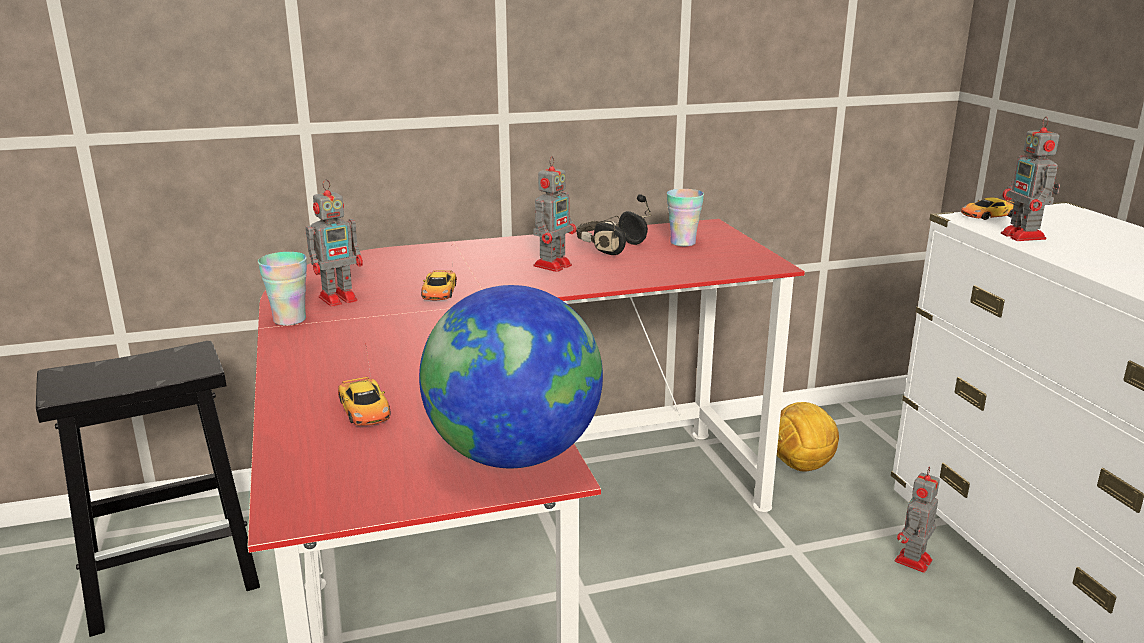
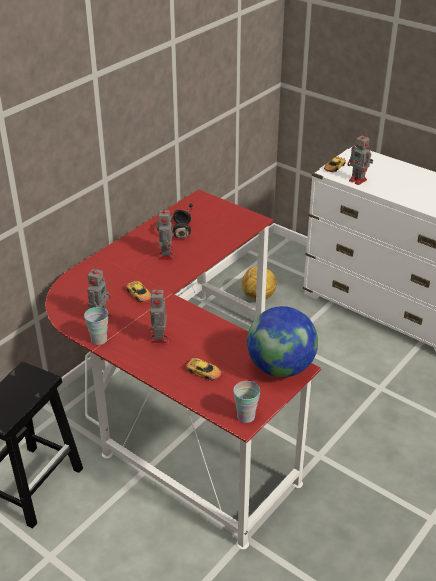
camera: 35 degrees left, 15 degrees up
cup [667,189,704,246] -> cup moved to [233,381,260,423]
toy robot [895,467,940,573] -> toy robot moved to [149,288,170,345]

